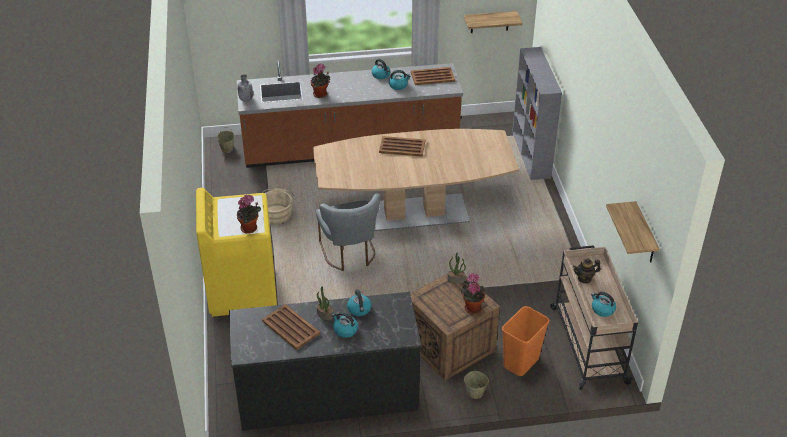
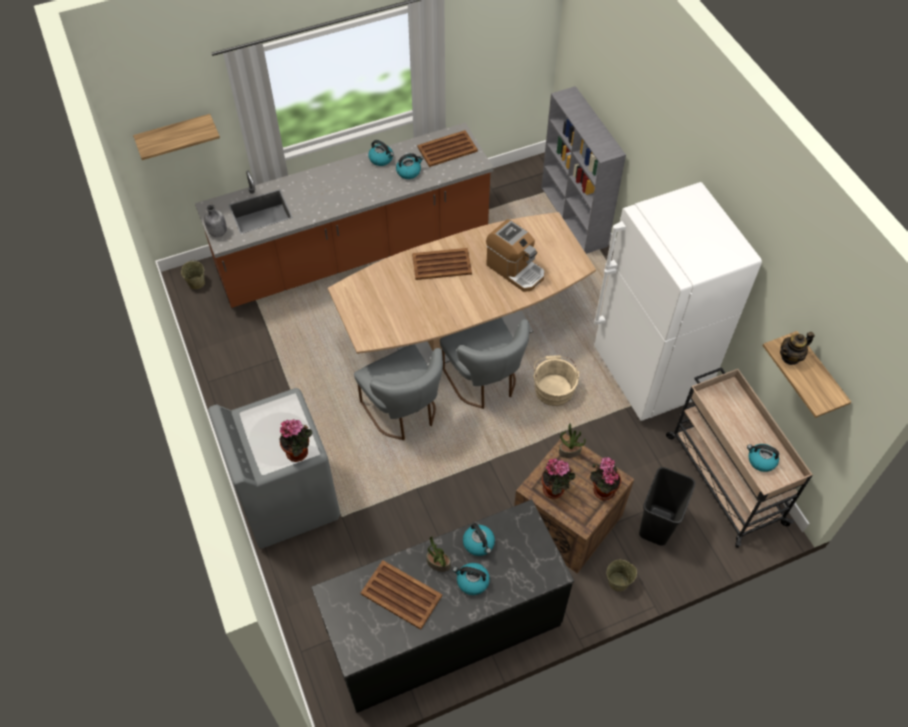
camera: 15 degrees left, 15 degrees up
yellow washing machine [196,188,277,317] -> grey washing machine [208,388,340,549]
beige bucket [262,188,294,225] -> beige bucket moved to [533,355,580,406]
potted plant [310,63,330,98] -> potted plant moved to [542,458,575,499]
shelf [464,11,523,33] -> shelf moved to [133,114,220,160]
orange trash can [502,306,549,376] -> black trash can [639,467,695,546]
teapot [573,258,601,283] -> teapot moved to [780,332,814,365]
none -> grey chair [440,318,529,409]
none -> coffee machine [486,219,545,292]
none -> white fridge [594,182,762,421]

